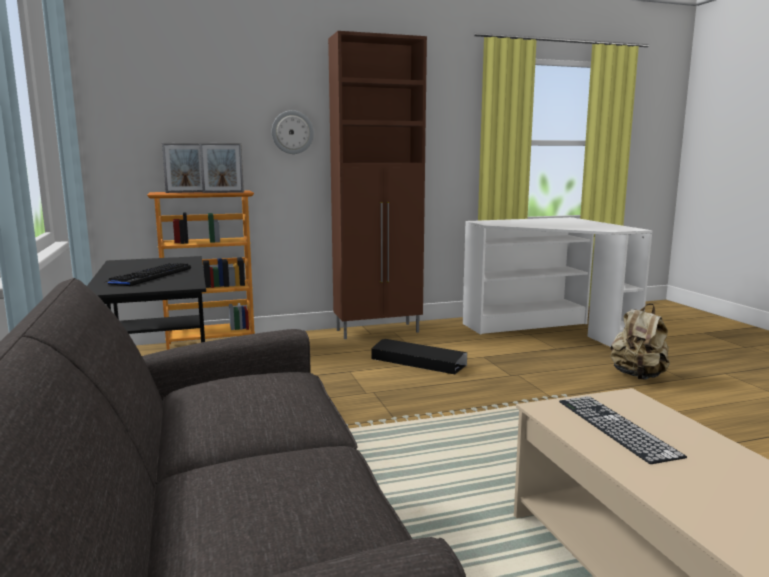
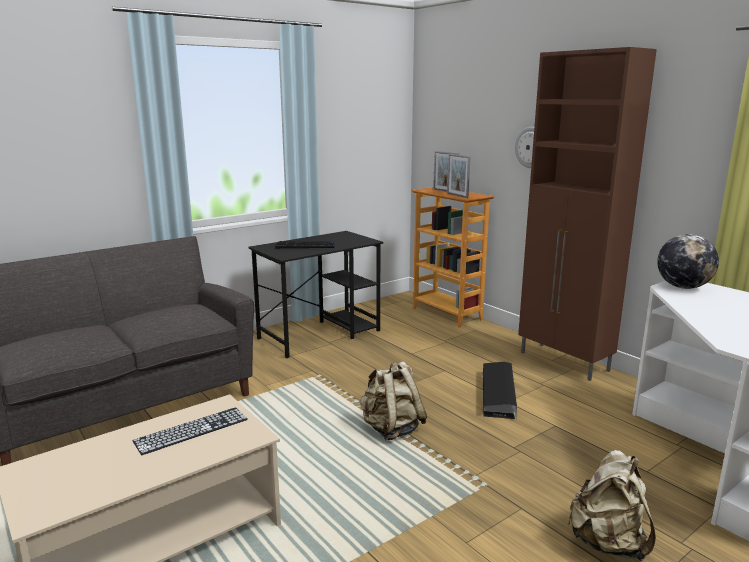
camera: 70 degrees right, 5 degrees up
none -> beige backpack [360,361,427,441]
none -> globe [657,234,719,289]

